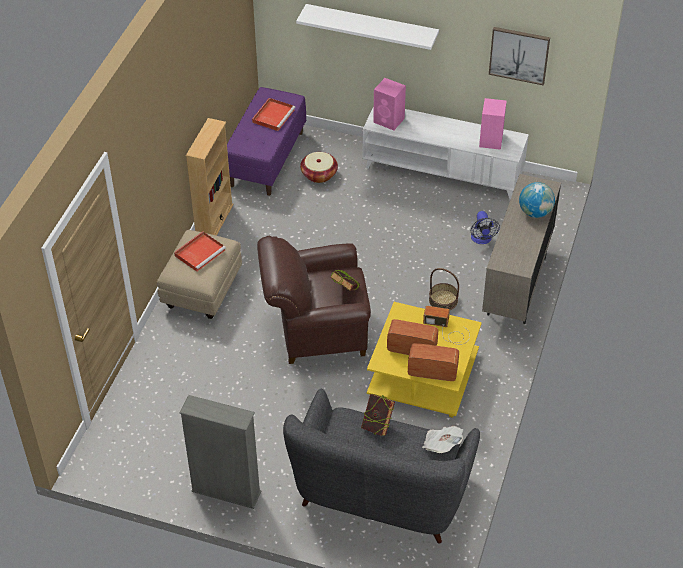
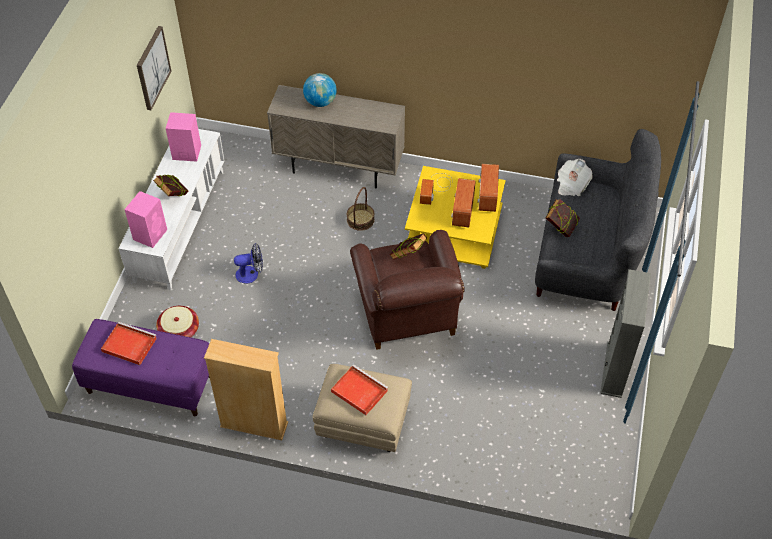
camera: 95 degrees left, 5 degrees up
white shelf [296,4,439,50] -> none
fan [471,211,500,244] -> fan moved to [234,243,263,283]
none -> book [153,175,188,196]

